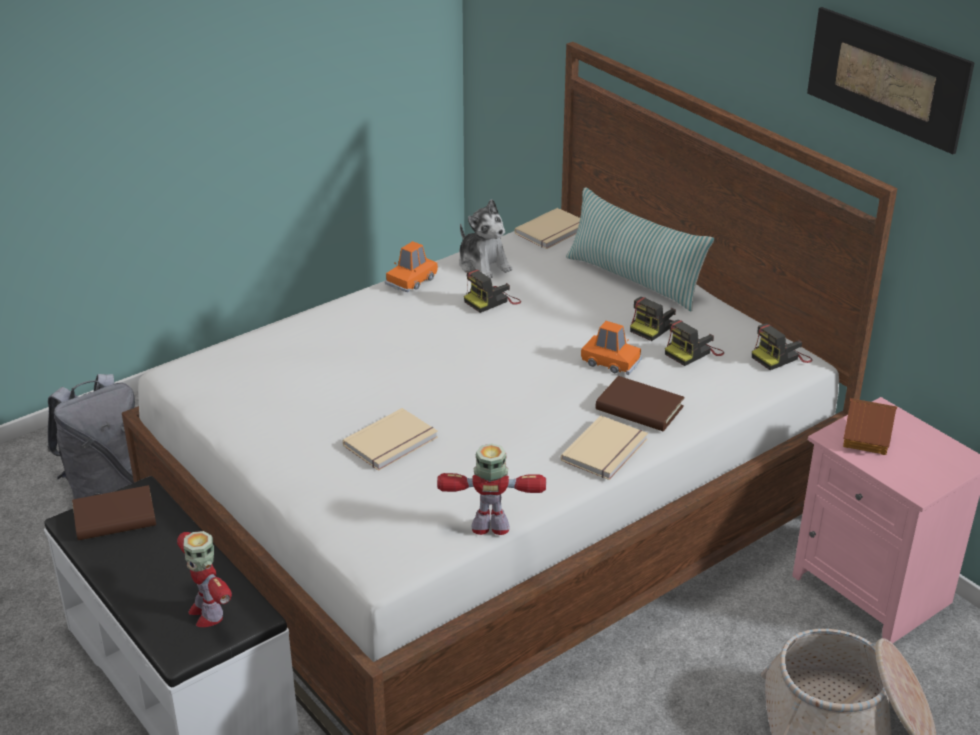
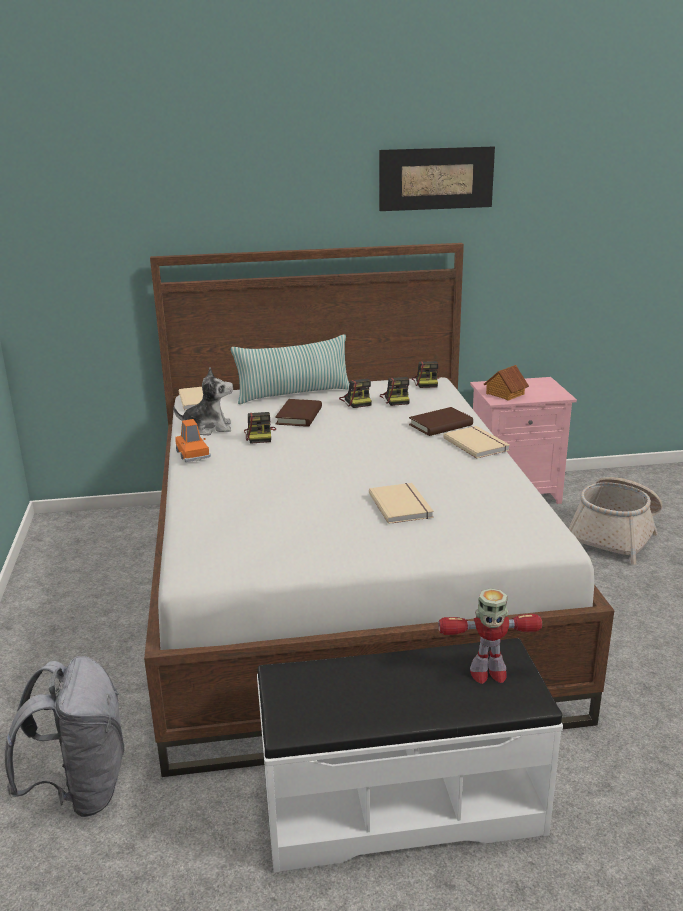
camera: 60 degrees left, 10 degrees down
brown book [72,485,156,540] -> brown book moved to [275,399,322,427]
toy robot [437,443,546,535] -> none
orange toy car [581,321,642,375] -> none

